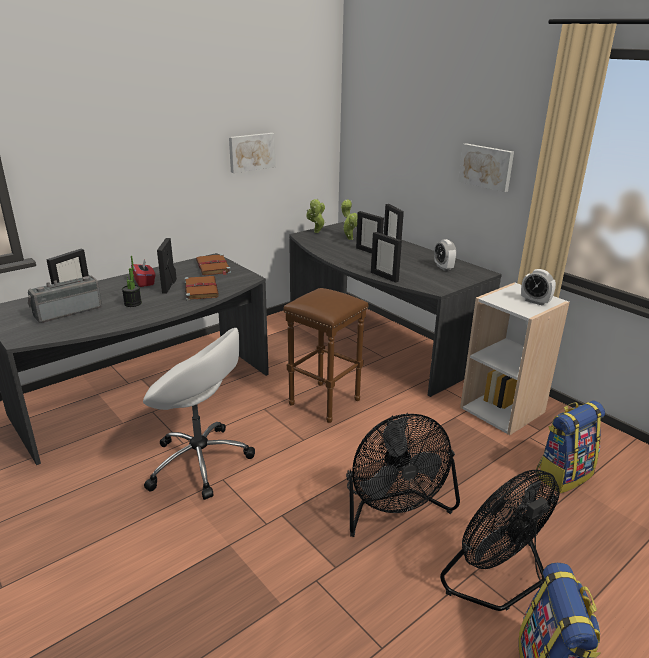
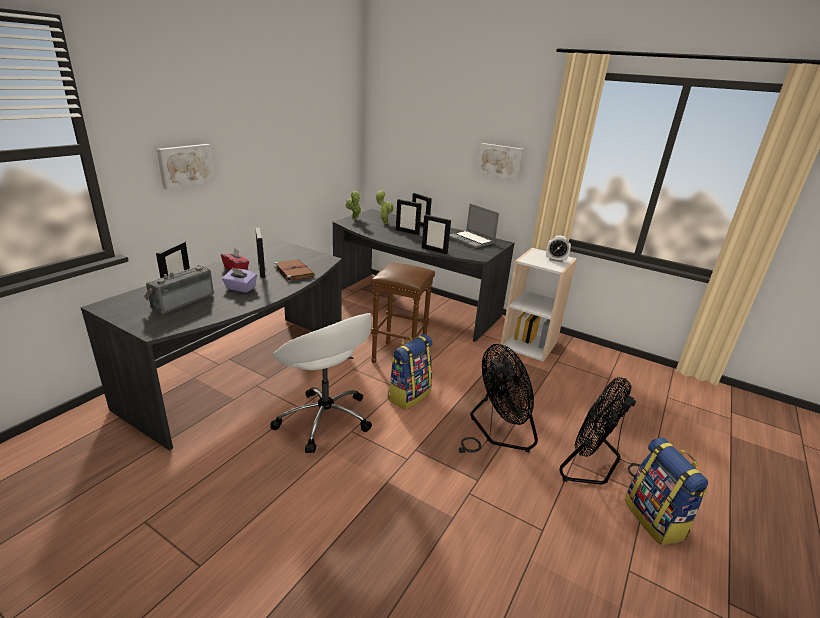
camera: 20 degrees left, 0 degrees up
potted plant [122,256,142,307] -> purple tissue box [222,267,257,293]
white office chair [143,328,255,500] -> white office chair turned 45 degrees clockwise [270,313,372,453]
brown book [196,254,231,275] -> none
picture [229,133,275,173] -> picture moved to [157,144,215,189]
black fan [346,413,460,537] -> black fan turned 75 degrees counterclockwise [457,344,538,453]
alarm clock [434,239,457,271] -> laptop [449,204,499,248]
backpack [536,400,605,493] -> backpack moved to [388,334,432,410]

